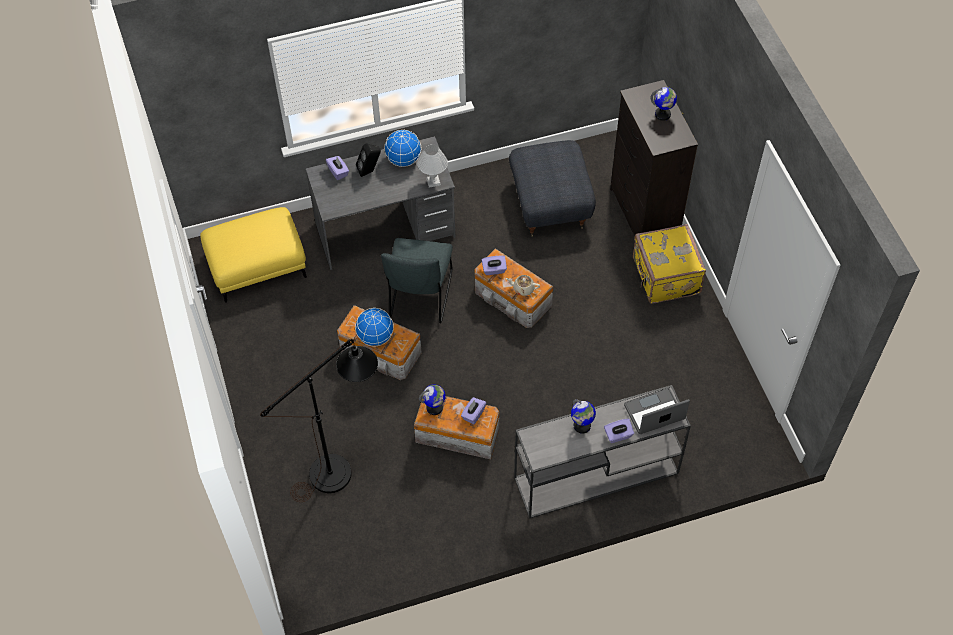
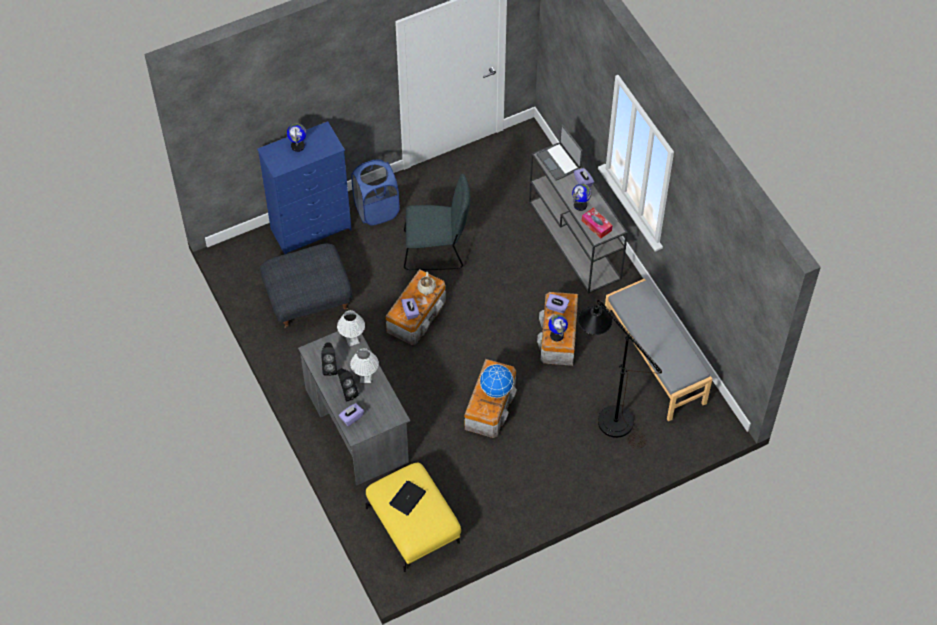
camera: 100 degrees left, 0 degrees up
grey chair [381,238,453,324] -> grey chair moved to [404,174,471,270]
globe [384,130,421,167] -> black speaker [321,342,337,376]
black dresser [610,80,698,236] -> blue dresser [257,121,352,254]
yellow suitcase [633,224,706,304] -> blue laundry basket [351,159,400,226]
none -> white table lamp [350,348,379,383]
none -> laptop [389,481,426,516]
none -> tissue box [582,208,613,239]
none -> grey bench [605,279,712,421]

